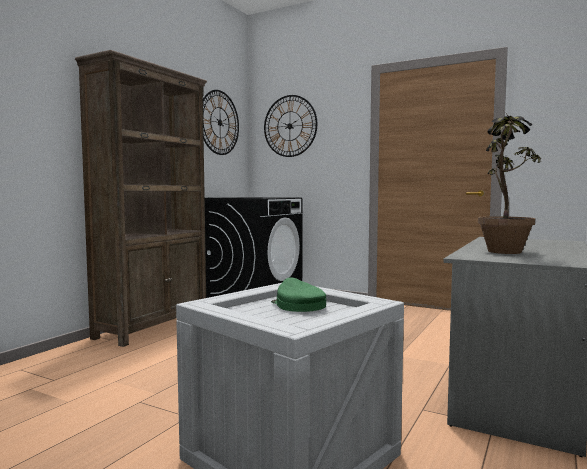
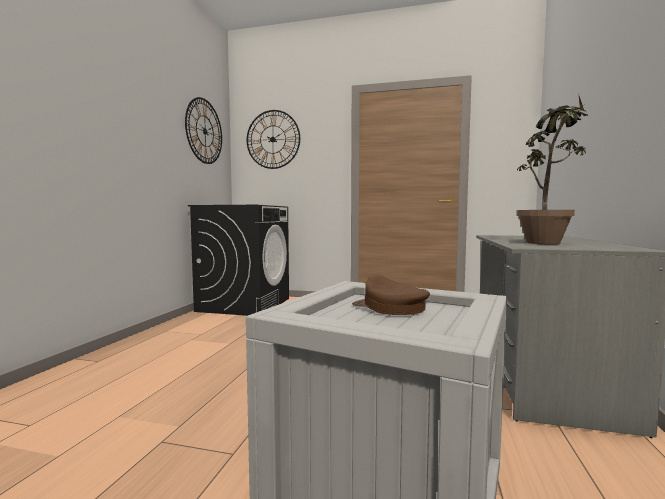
camera: 15 degrees left, 0 degrees up
brown bookcase [75,50,207,347] -> none
green cap [271,277,326,312] -> brown cap [352,274,430,315]

